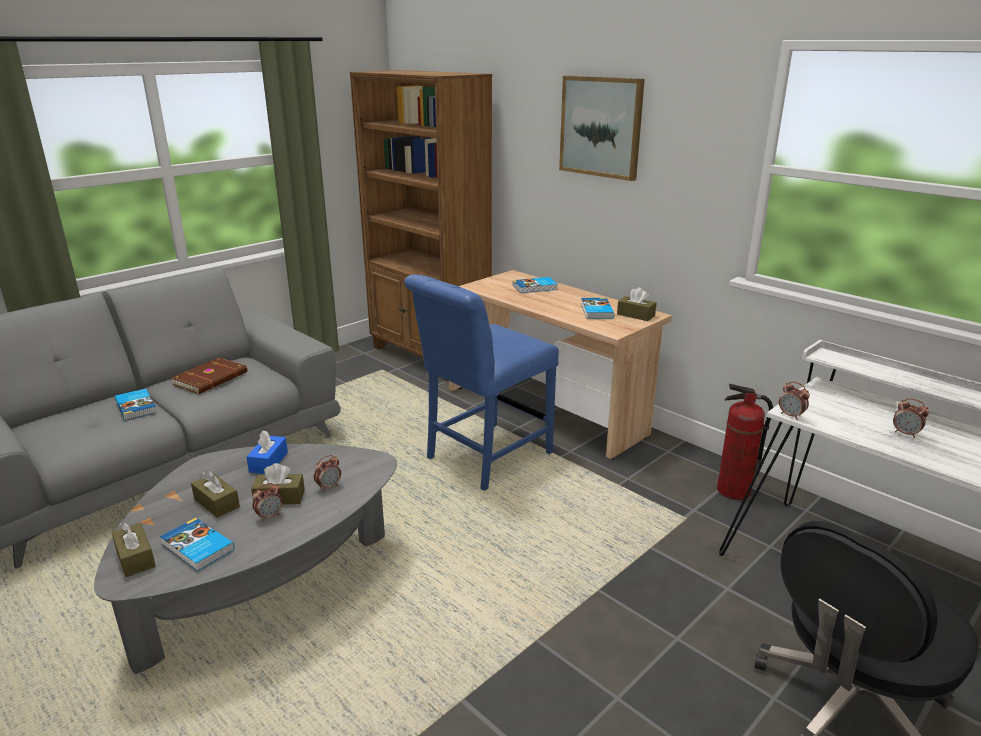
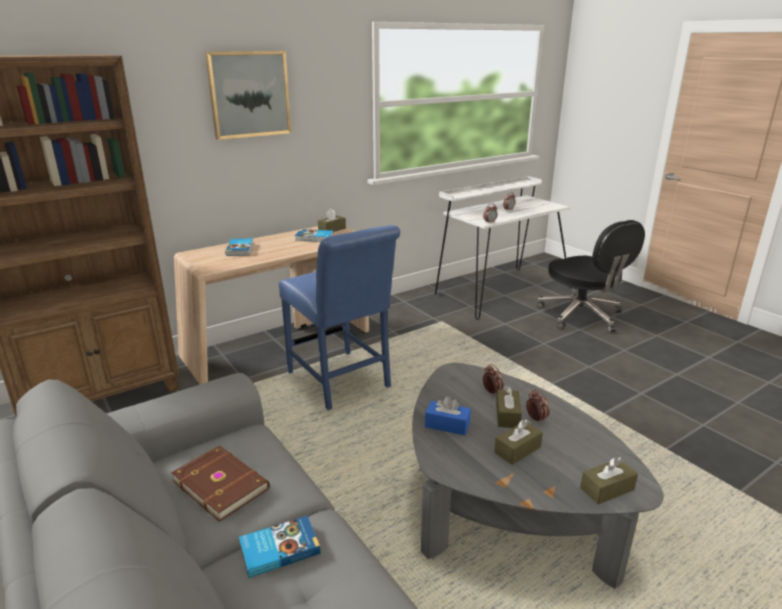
camera: 80 degrees left, 0 degrees up
book [160,518,234,571] -> none
fire extinguisher [717,384,773,500] -> none

